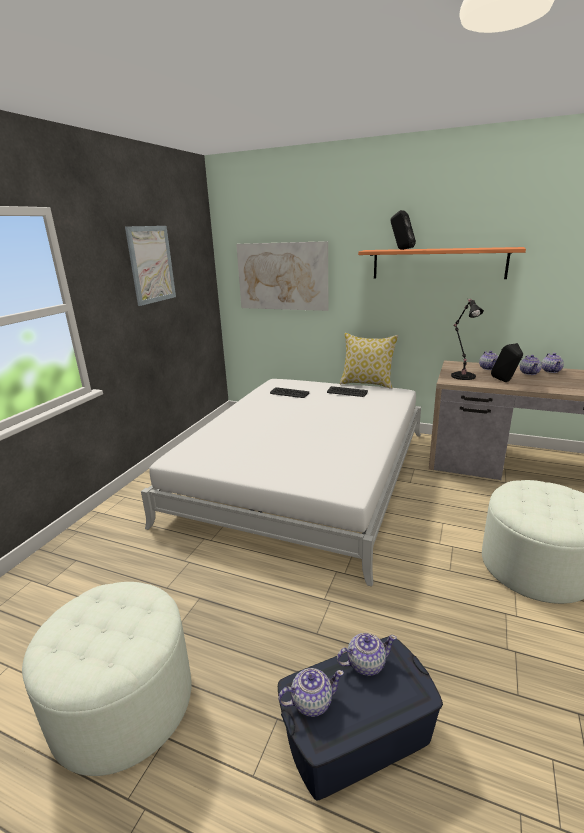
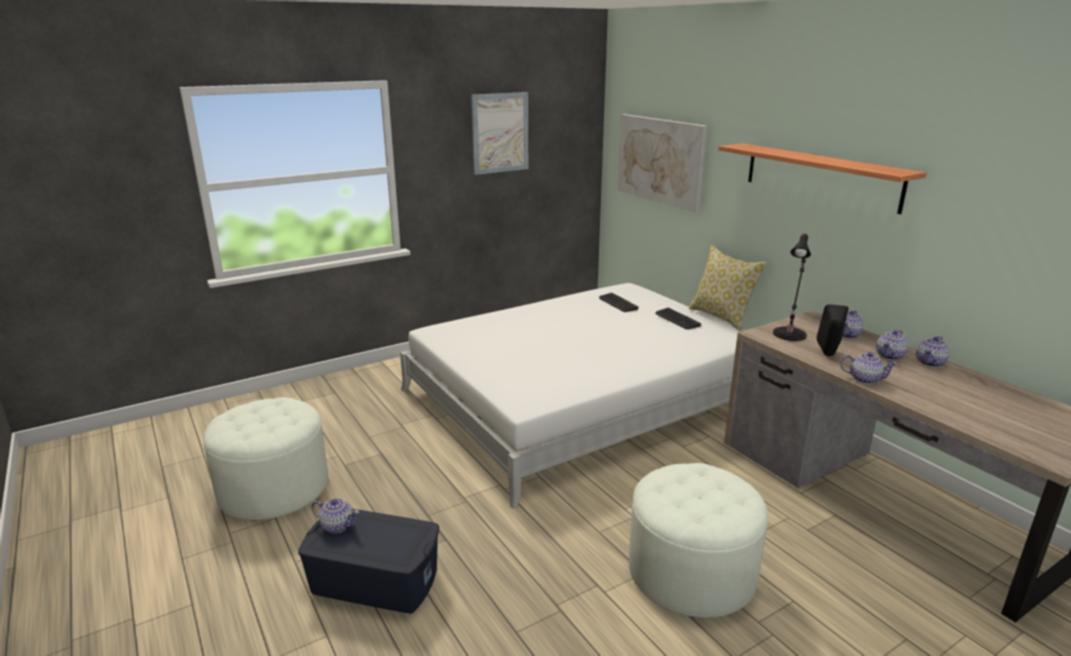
camera: 35 degrees right, 0 degrees up
teapot [337,633,397,676] -> teapot moved to [840,352,898,384]
black speaker [391,210,416,250] -> none

